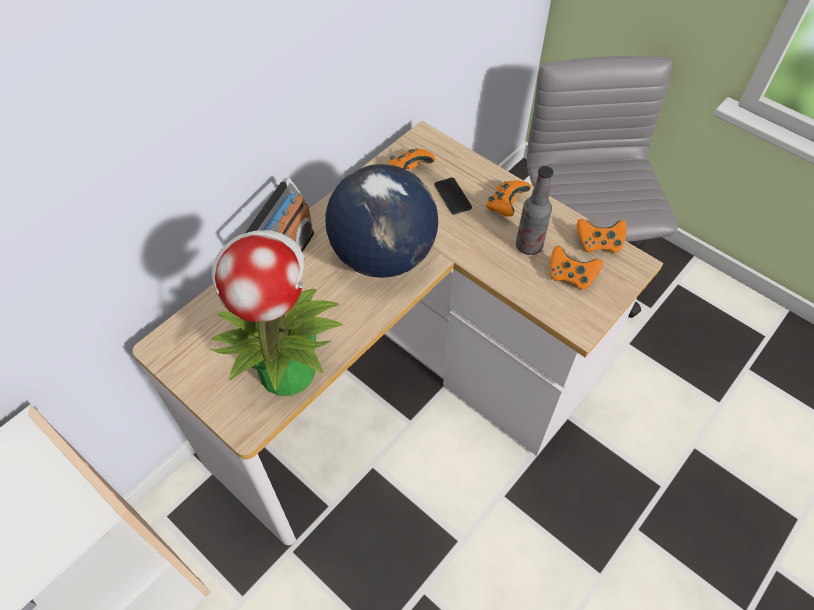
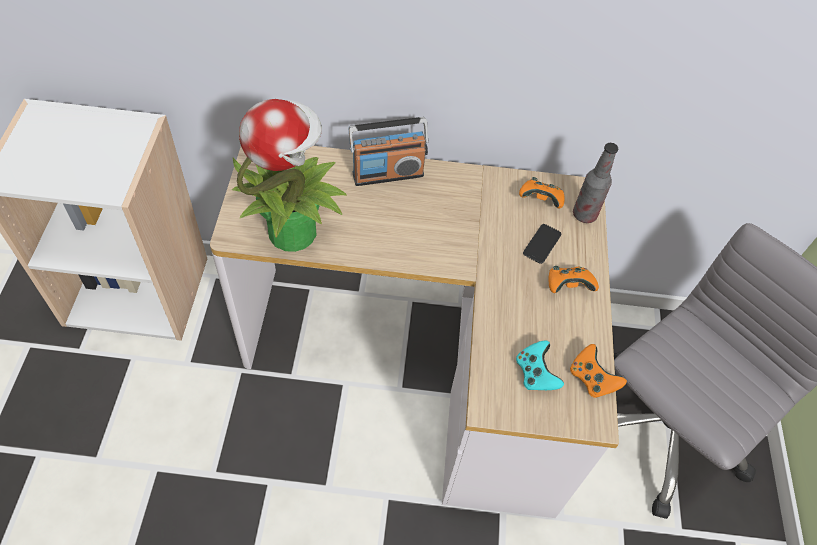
camera: 50 degrees right, 0 degrees up
globe [326,164,438,278] -> none
bottle [516,166,553,255] -> bottle moved to [573,143,618,223]
orange game controller [550,246,603,290] -> turquoise game controller [516,340,564,390]

